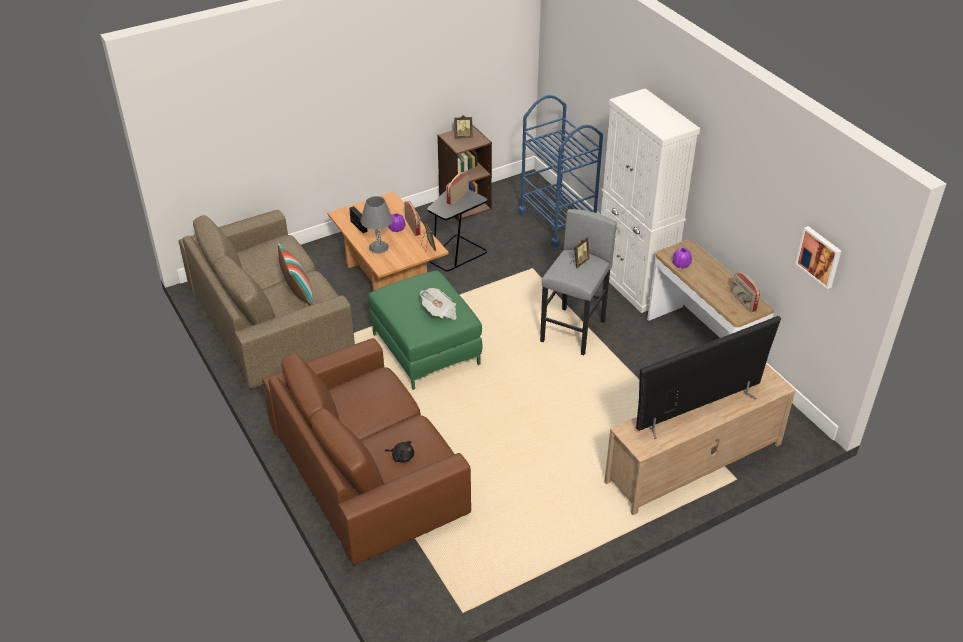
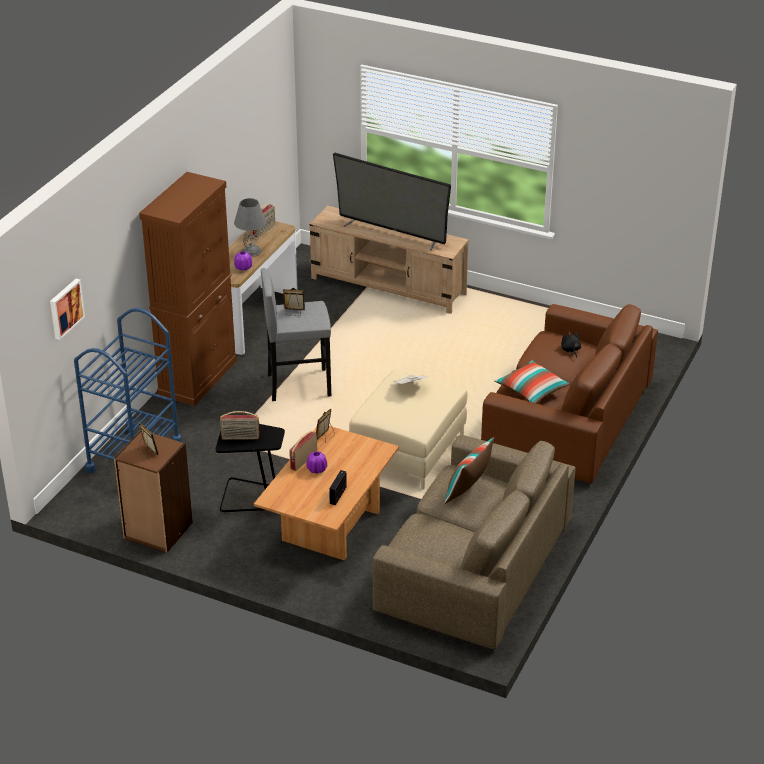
camera: 125 degrees left, 5 degrees down
grey table lamp [361,196,393,253] -> grey table lamp moved to [234,198,266,257]
green ottoman [368,271,483,390] -> beige ottoman [349,370,468,490]
white cabinet [601,88,700,313] -> brown cabinet [139,172,237,406]
picture [795,226,841,289] -> picture moved to [50,279,85,340]
none -> pillow [494,360,570,403]

